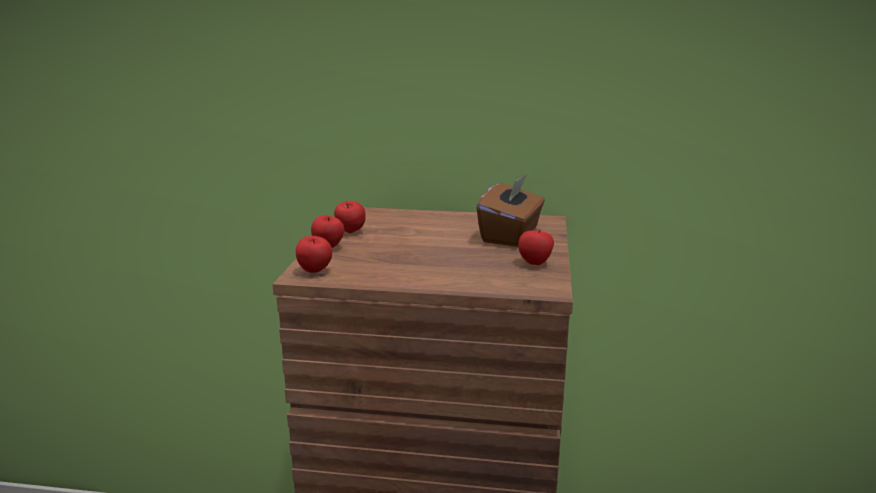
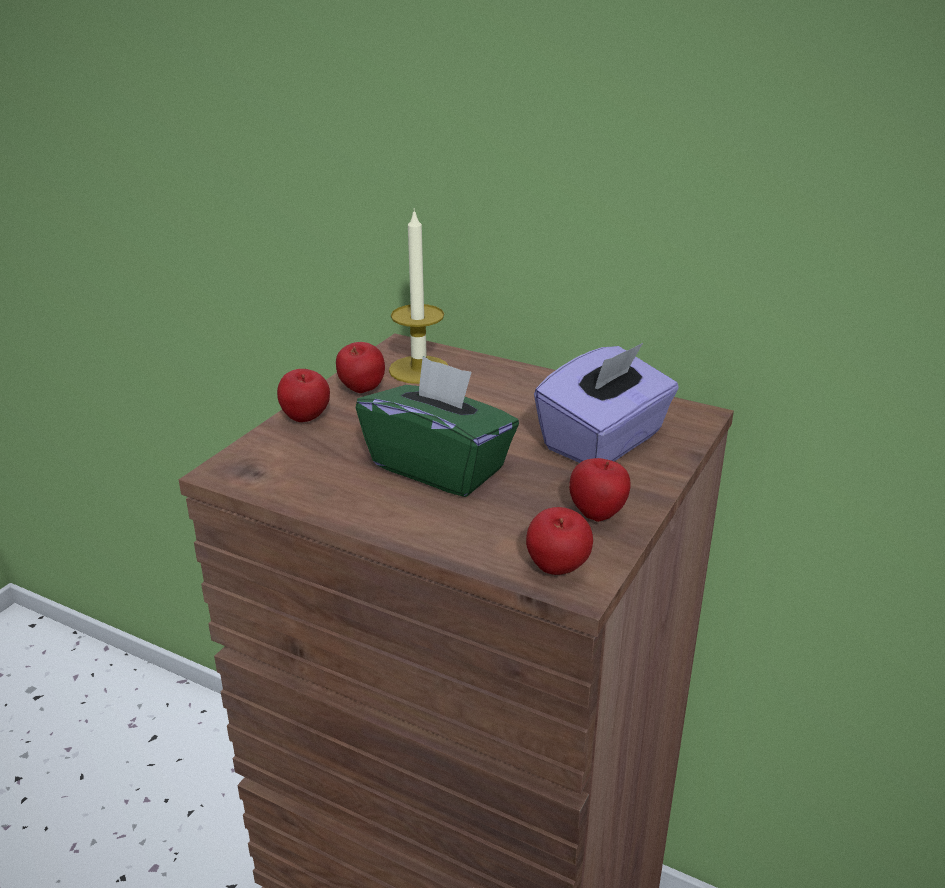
camera: 20 degrees right, 10 degrees up
apple [296,236,332,273] -> apple moved to [526,507,593,575]
brown tissue box [476,174,545,247] -> purple tissue box [534,343,679,463]
none -> green tissue box [356,356,519,497]
none -> candle [389,208,448,384]

